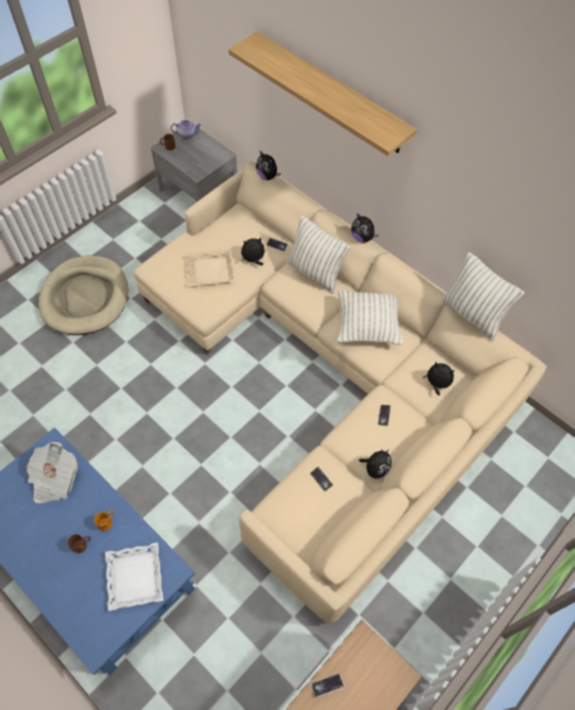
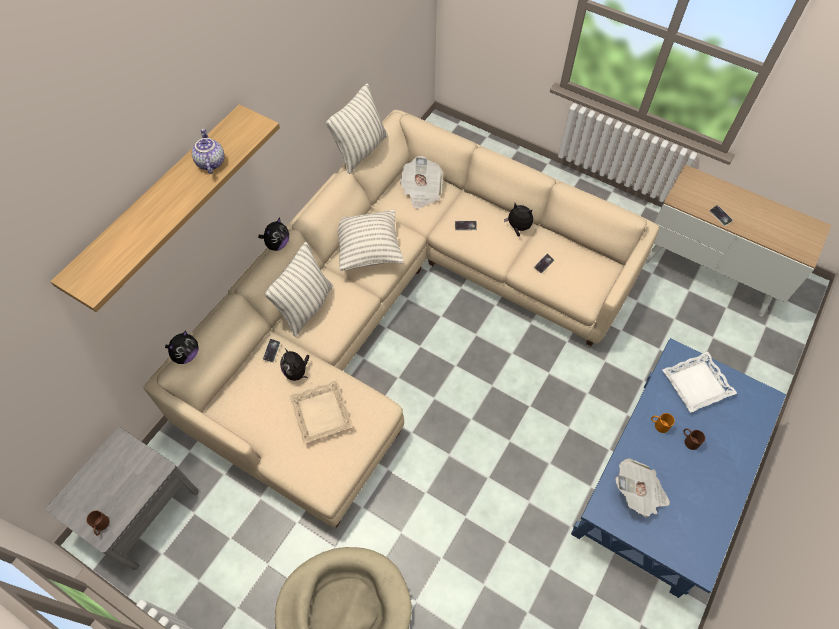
camera: 100 degrees left, 0 degrees up
teapot [171,120,202,140] -> teapot moved to [192,128,224,174]
plush toy [423,362,454,396] -> newspaper [400,156,443,209]

